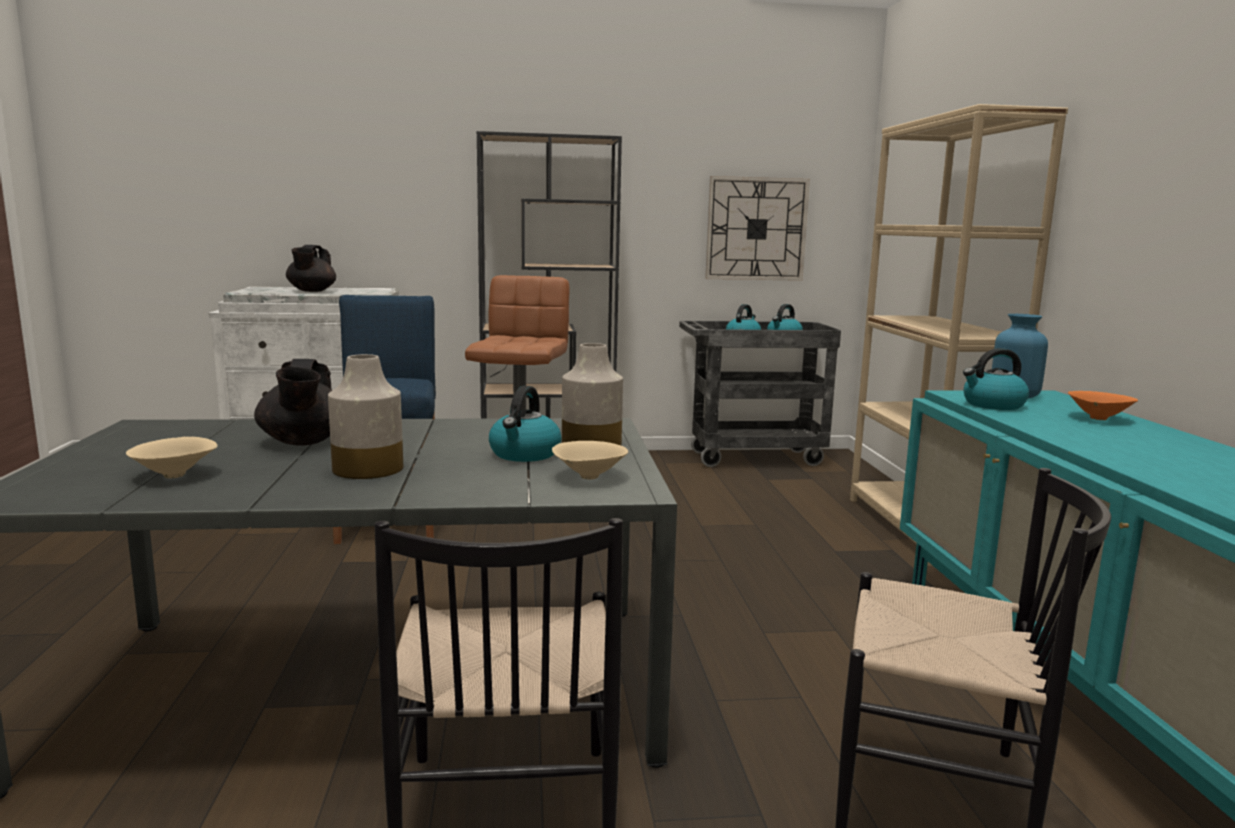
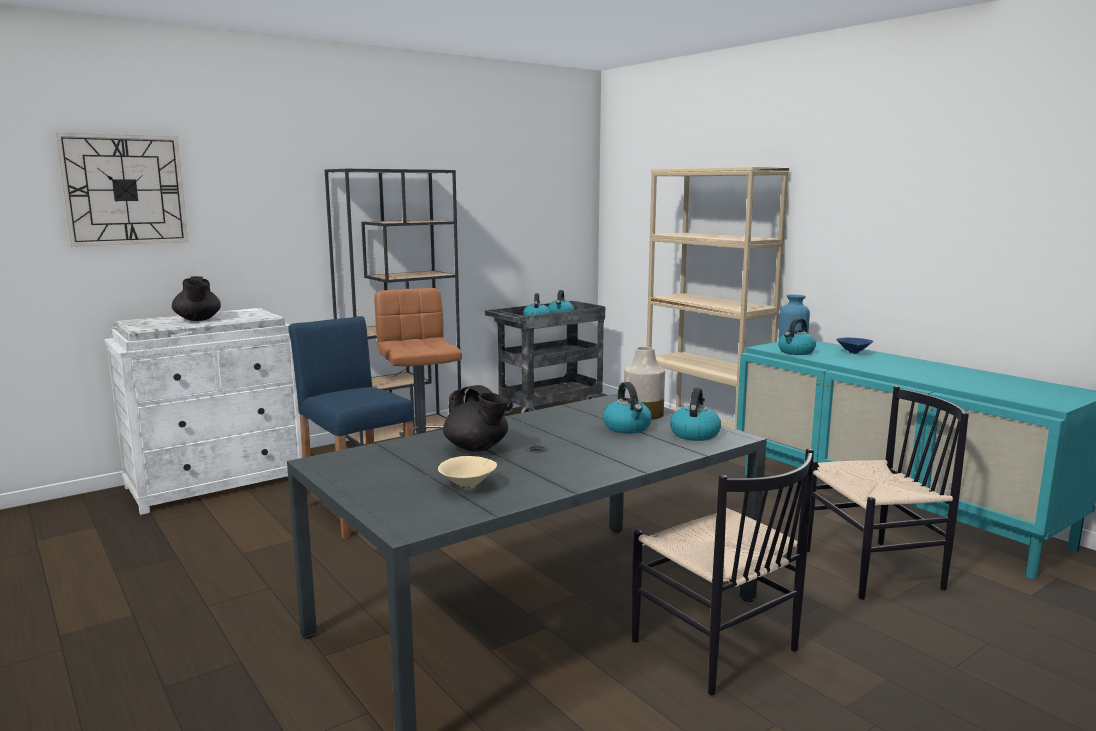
camera: 30 degrees left, 0 degrees up
beige vase [328,354,403,479] -> none
beige bowl [552,441,628,479] -> kettle [670,388,721,441]
wall clock [705,176,810,281] -> wall clock moved to [55,133,188,247]
orange bowl [1068,391,1138,420] -> blue bowl [836,337,873,354]

